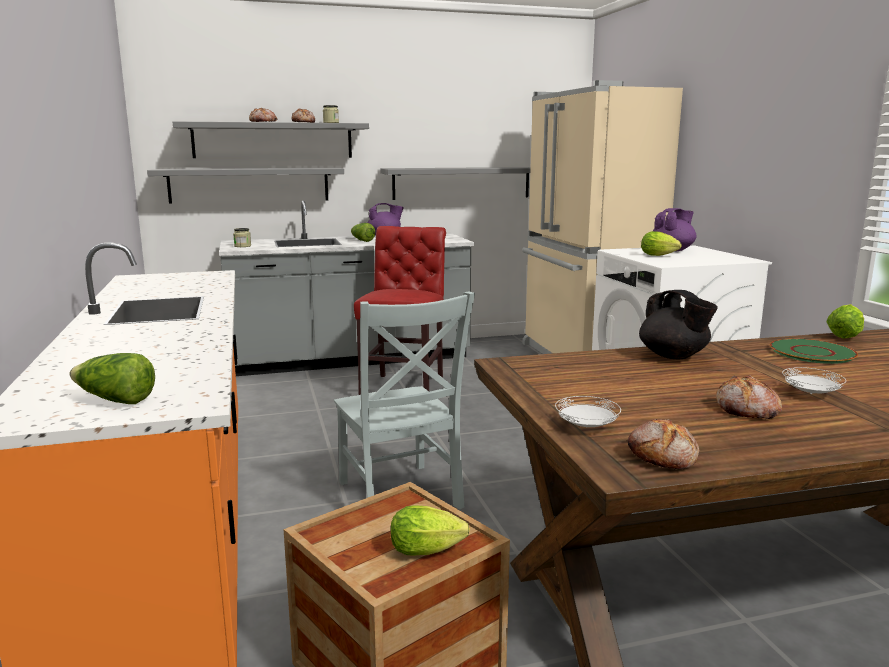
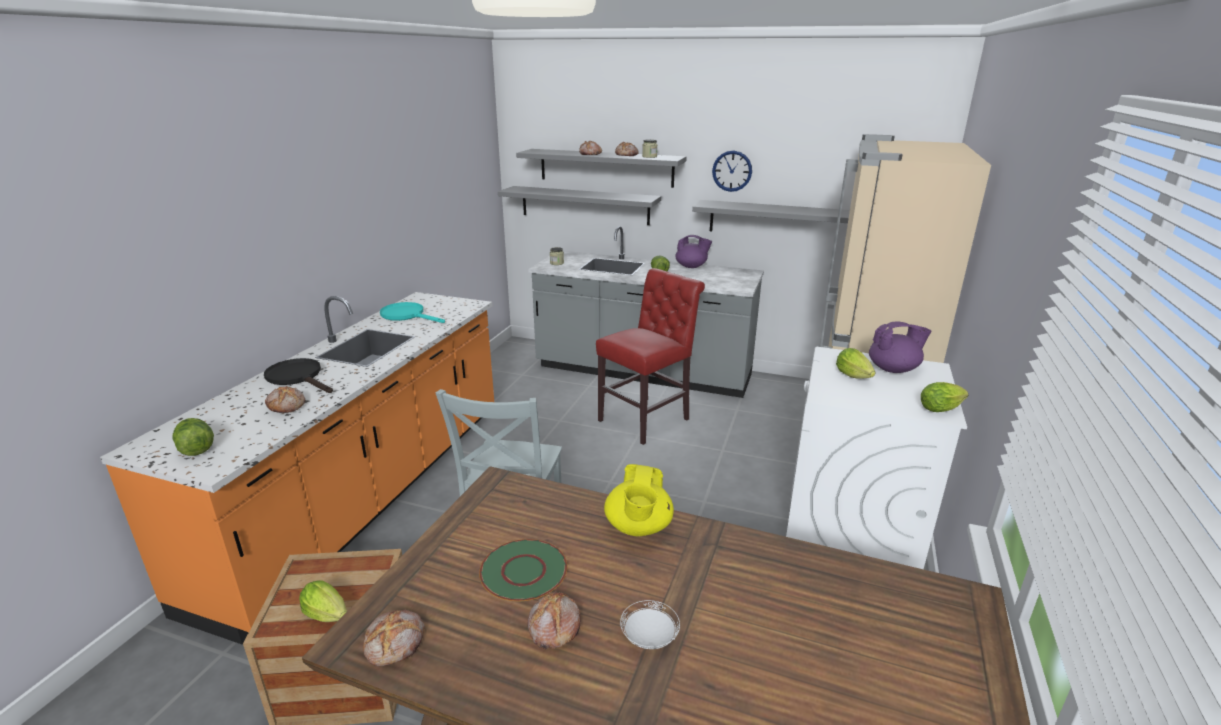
camera: 35 degrees right, 10 degrees up
white plate [555,396,621,427] -> none
black teapot [639,290,718,359] -> yellow teapot [604,464,674,536]
green plate [770,339,858,364] -> green plate moved to [479,539,567,602]
lettuce [826,304,864,338] -> lettuce moved to [921,382,969,412]
none -> black frying pan [264,358,333,393]
none -> bread [265,386,305,413]
none -> turquoise frying pan [380,302,445,323]
none -> wall clock [712,151,752,192]

